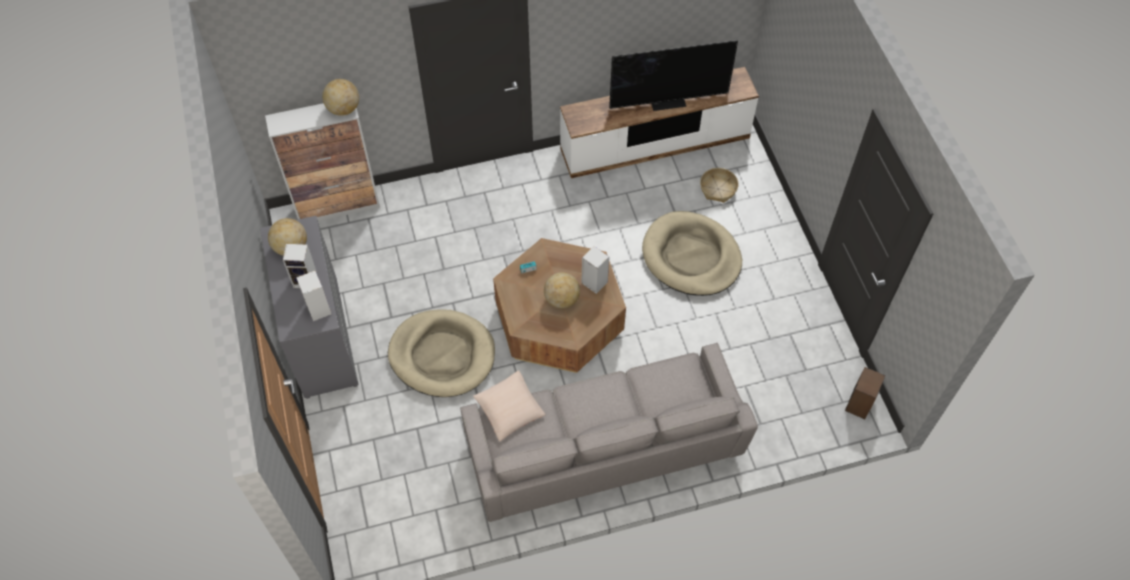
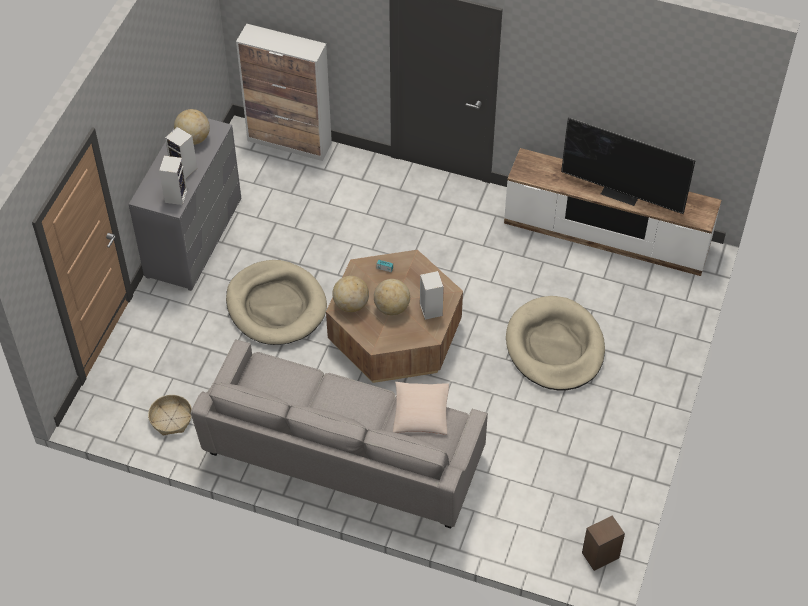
camera: 35 degrees right, 5 degrees down
globe [322,79,359,116] -> globe moved to [332,276,369,312]
beige pillow [473,370,546,442] -> beige pillow moved to [393,382,449,435]
basket [700,168,739,203] -> basket moved to [148,395,192,436]

